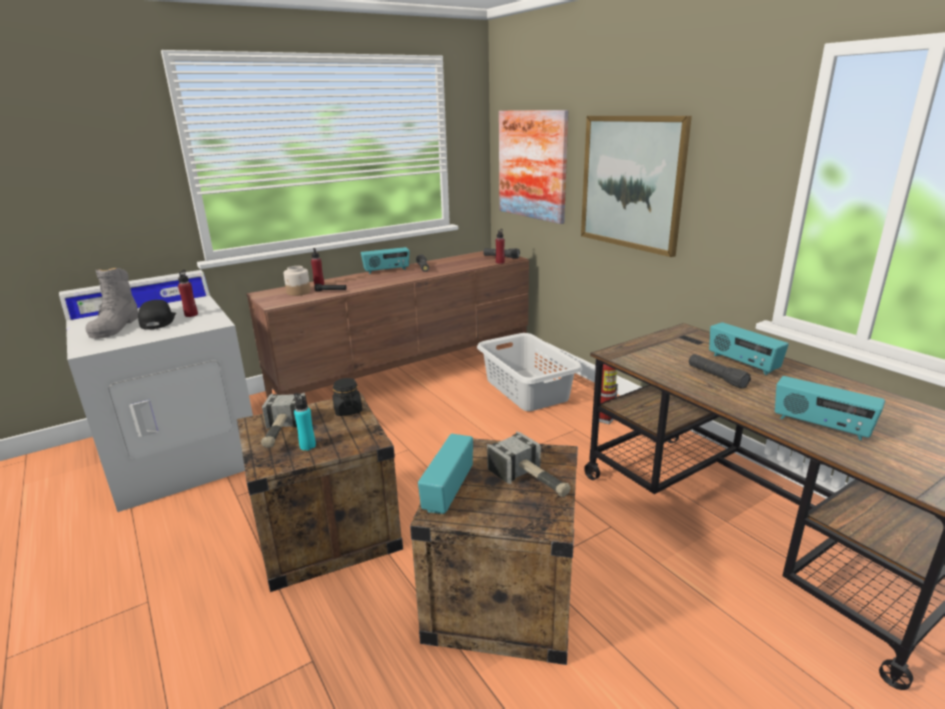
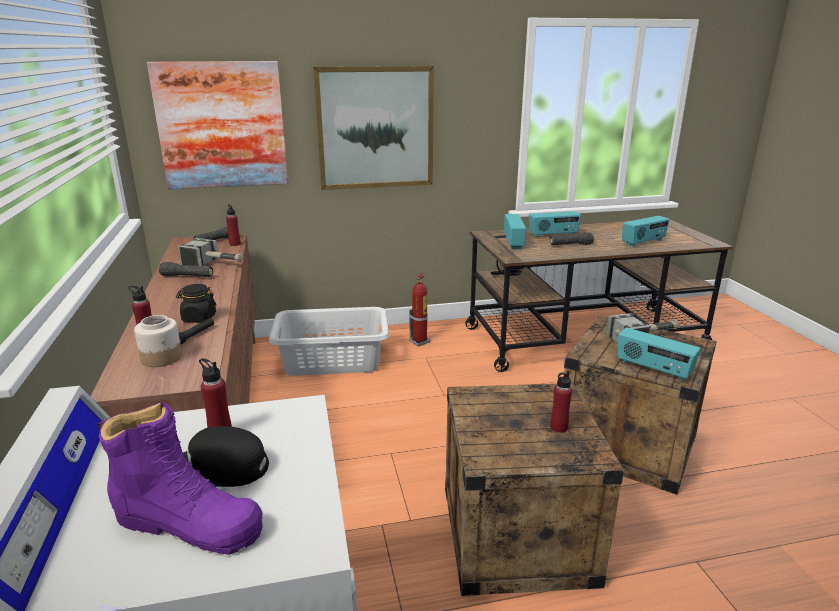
camera: 70 degrees left, 0 degrees up
grey boot [86,268,138,339] -> purple boot [98,402,263,555]
hammer [261,393,306,448] -> hammer moved to [178,238,244,266]
turquoise bottle [294,393,316,451] -> red bottle [550,370,572,433]
black jar [332,378,362,416] -> black jar moved to [176,284,216,322]
radio [361,247,410,274] -> radio moved to [504,214,526,249]

